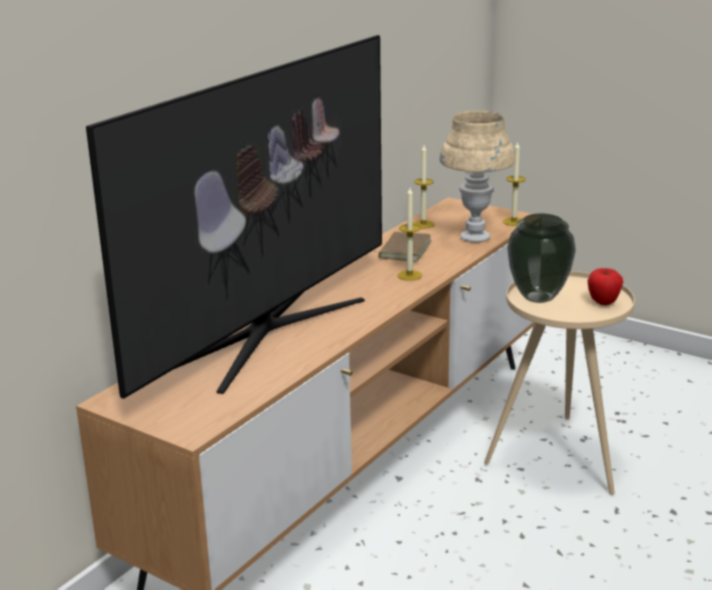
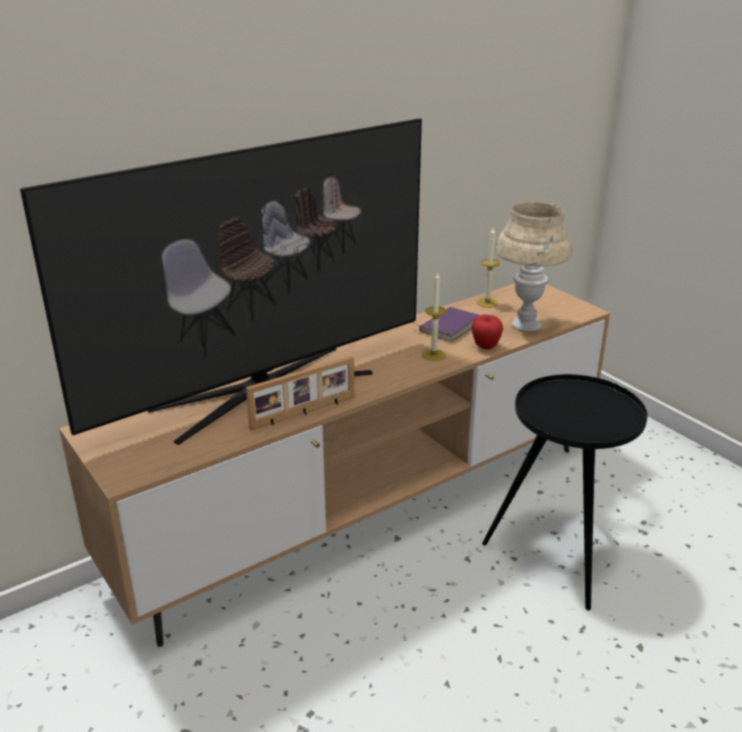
camera: 20 degrees right, 5 degrees up
brown book [372,232,431,262] -> purple book [411,307,480,342]
beige side table [484,271,635,495] -> black side table [482,374,647,611]
candle [503,141,526,226] -> none
vase [507,214,576,303] -> none
apple [587,268,623,305] -> apple moved to [472,315,503,349]
none -> picture frame [246,356,355,431]

